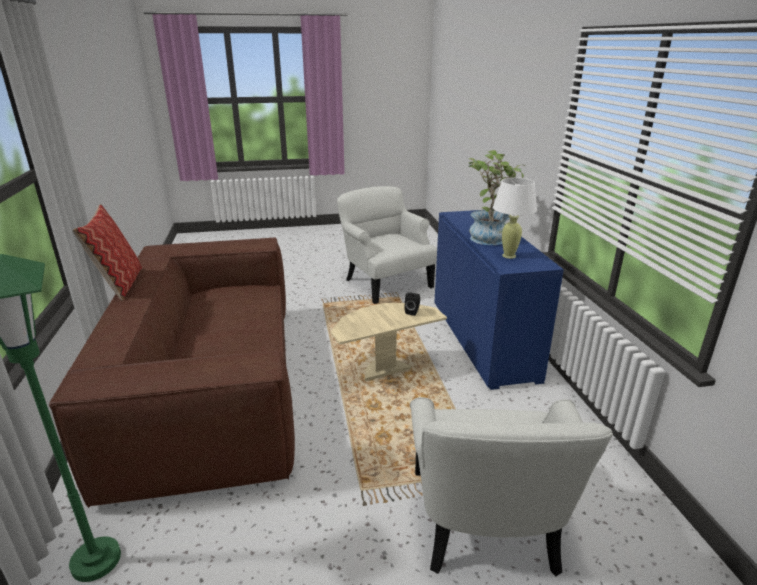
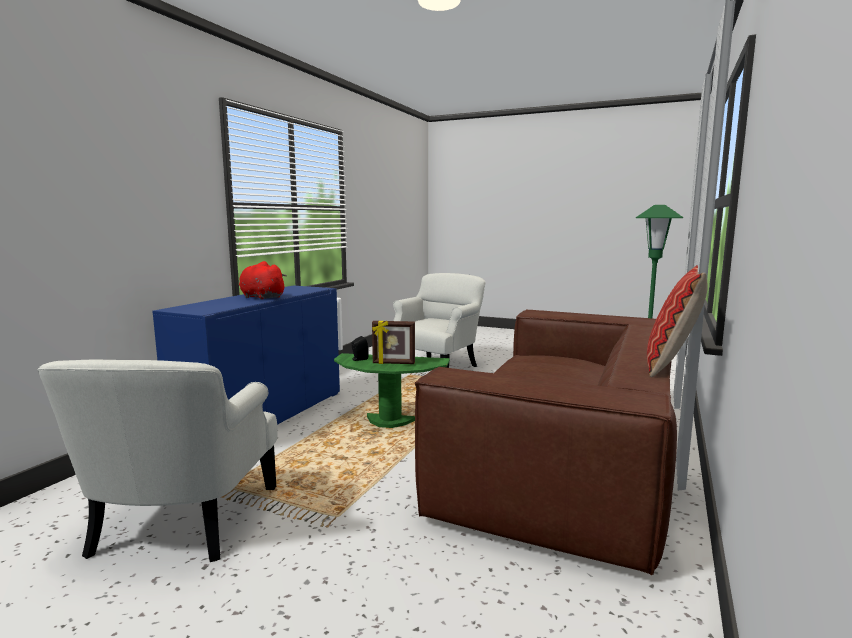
camera: 145 degrees left, 15 degrees down
beige side table [331,303,447,381] -> green side table [334,353,450,428]
potted plant [469,150,525,245] -> red plush toy [239,261,287,299]
white table lamp [493,178,537,259] -> none
none -> picture frame [372,321,415,364]

